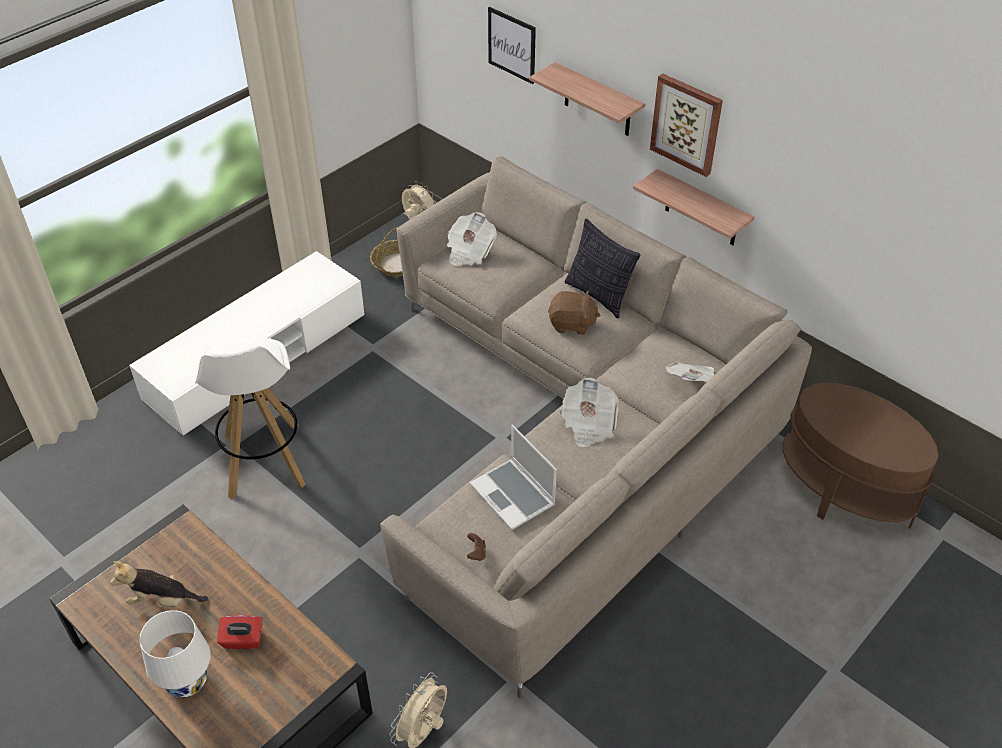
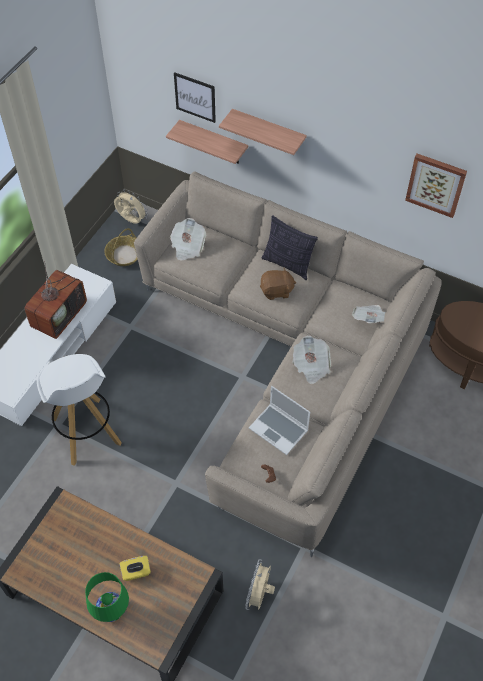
camera: 15 degrees left, 10 degrees up
plush toy [110,561,208,607] -> none
white table lamp [139,610,211,698] -> green table lamp [85,572,129,622]
red tissue box [217,615,263,649] -> yellow tissue box [119,556,151,581]
shelf [633,169,755,245] -> shelf moved to [166,120,248,164]
picture [650,73,723,177] -> picture moved to [405,153,467,218]
none -> television [24,261,87,339]

